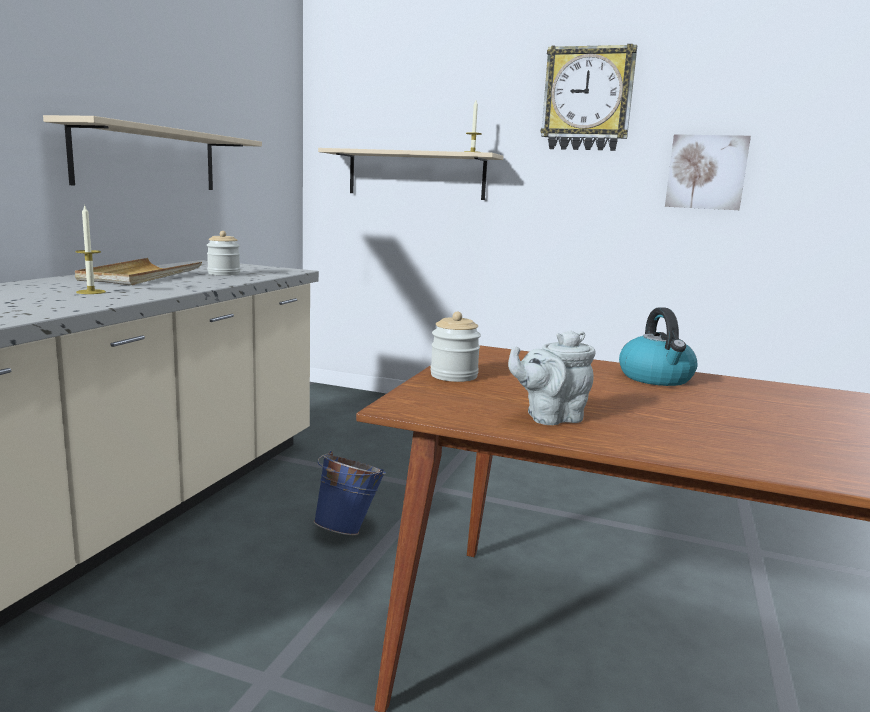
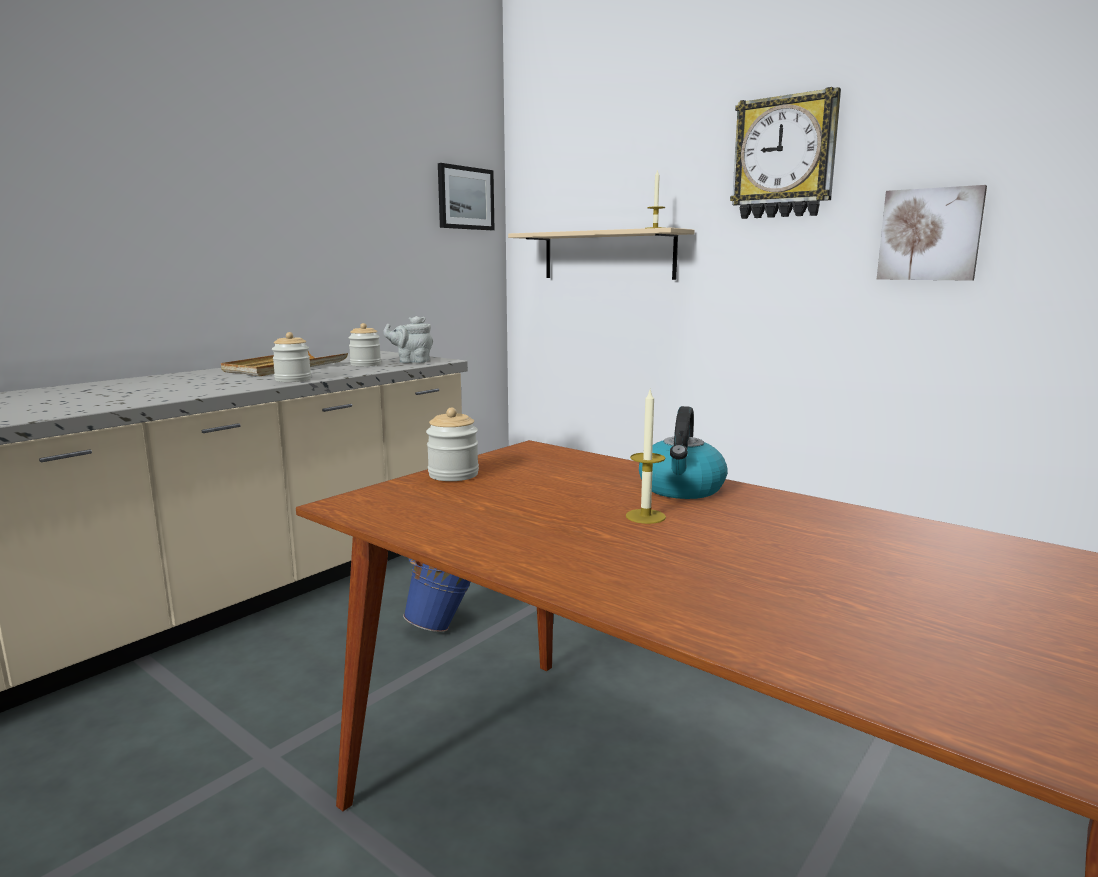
camera: 20 degrees right, 0 degrees up
beige shelf [43,115,262,190] -> none
candle [75,206,106,294] -> candle moved to [626,390,666,524]
grey teapot [508,330,596,425] -> grey teapot moved to [383,316,433,363]
none -> jar [272,332,311,382]
none -> picture [438,163,495,230]

